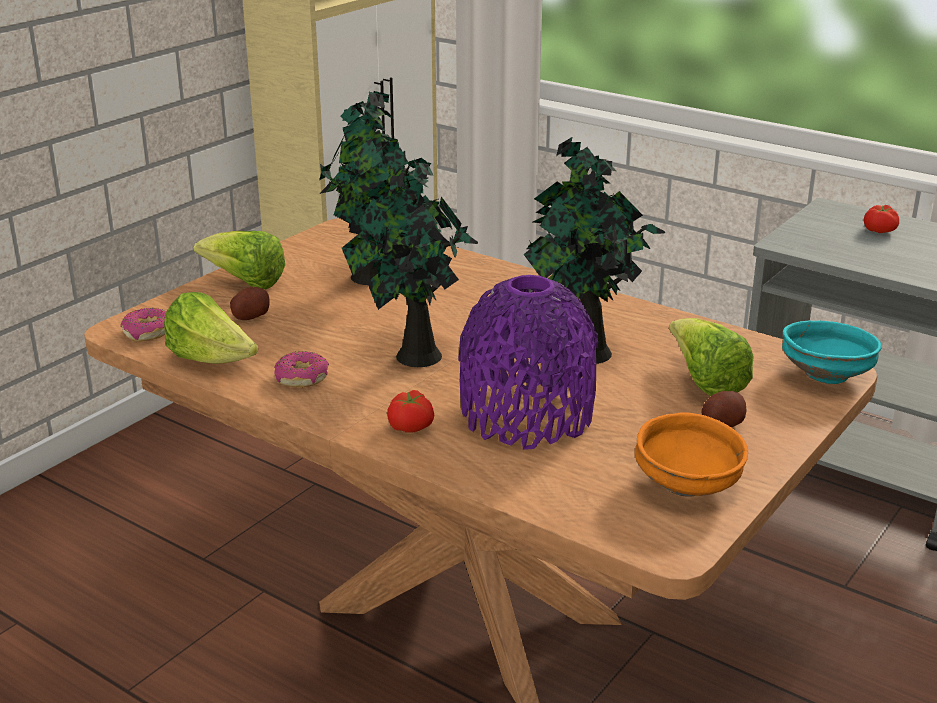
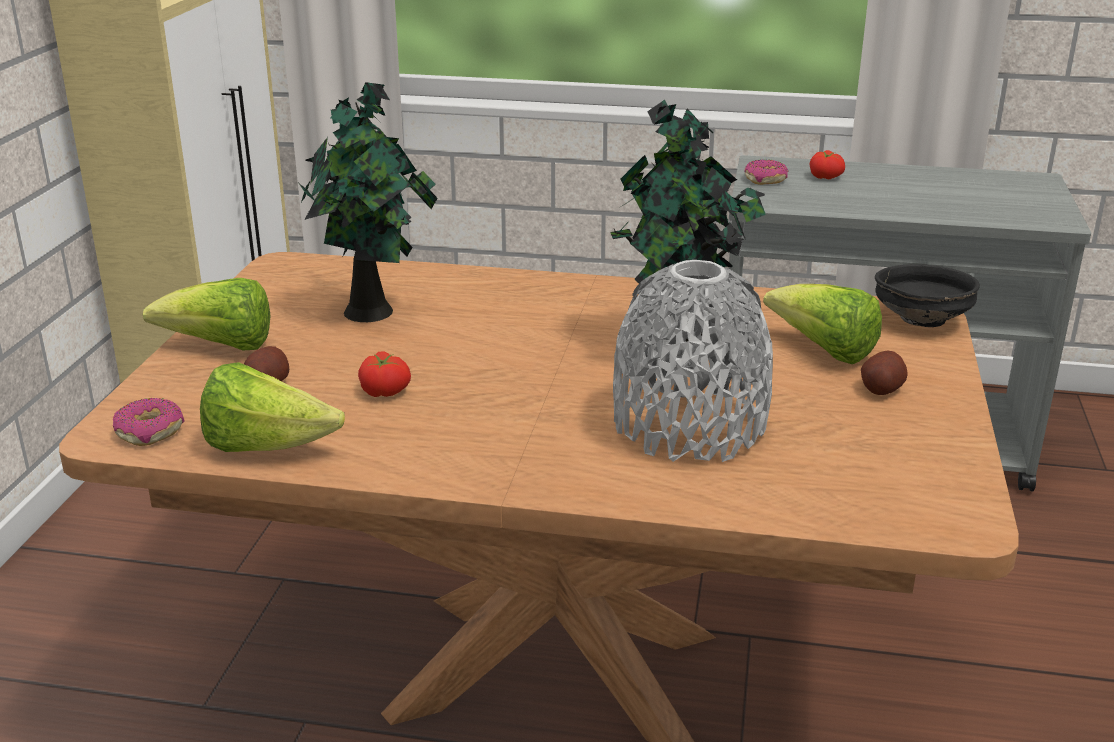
camera: 25 degrees left, 0 degrees up
donut [274,351,329,388] -> donut moved to [744,160,788,185]
potted plant [342,137,478,367] -> none
tomato [387,390,434,433] -> tomato moved to [358,352,411,397]
purple vase [458,275,598,450] -> grey vase [613,260,773,462]
orange bowl [635,412,748,497] -> none
turquoise bowl [782,320,882,384] -> black bowl [875,264,980,327]

